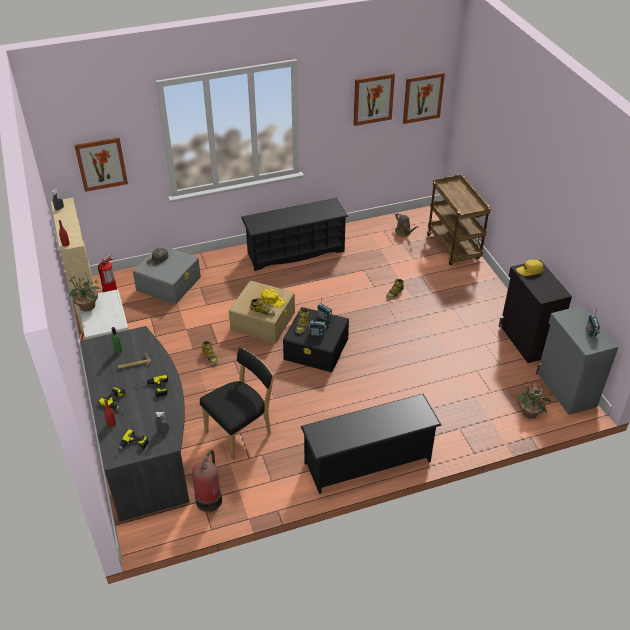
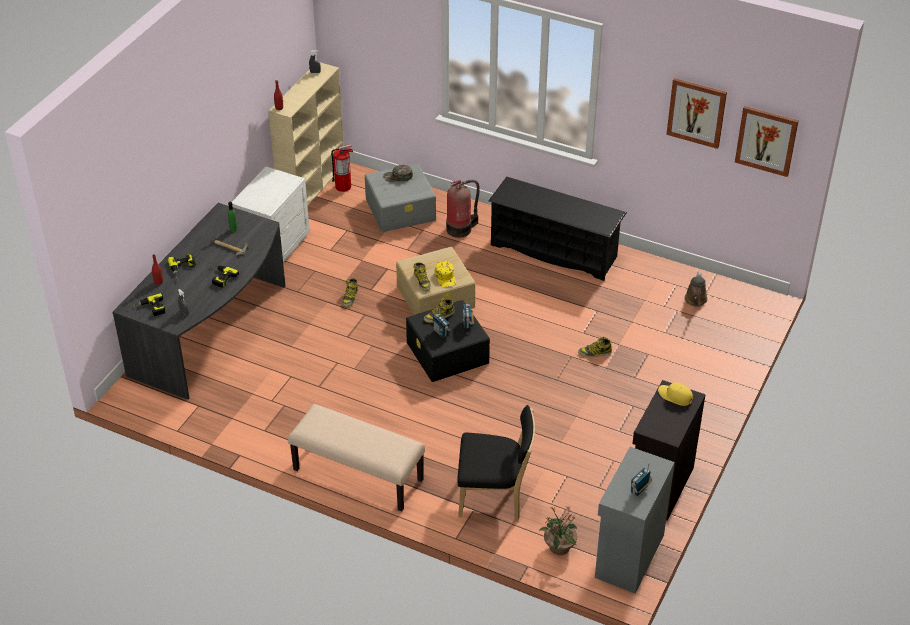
camera: 45 degrees right, 0 degrees up
potted plant [69,274,101,312] -> none
picture [74,137,128,192] -> none
fire extinguisher [192,449,222,512] -> fire extinguisher moved to [446,179,480,238]
black chair [200,348,274,460] -> black chair moved to [457,405,535,520]
black shoe rack [301,394,442,494] -> beige bench [288,404,425,511]
brown cart [427,174,491,265] -> none

